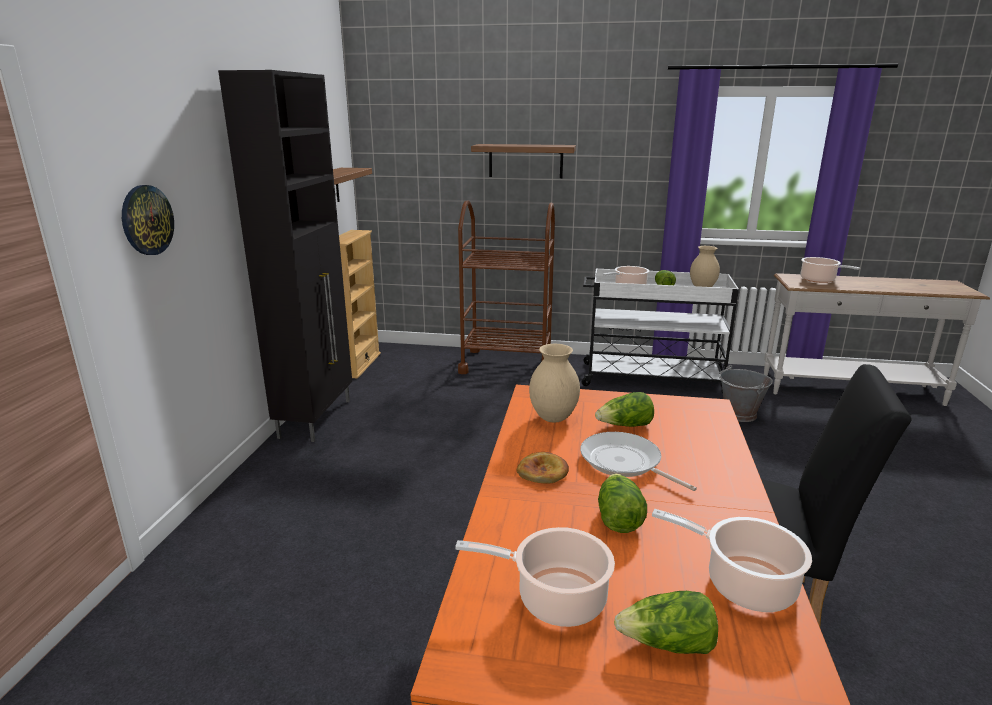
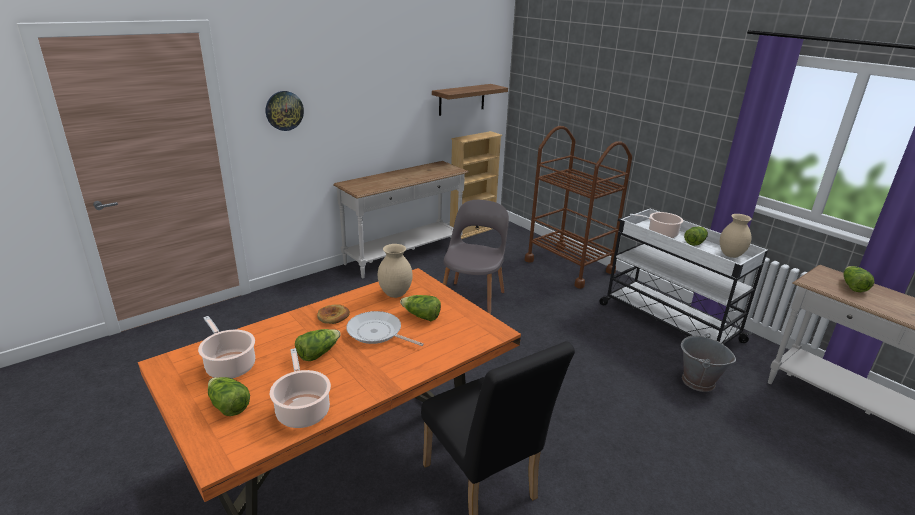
camera: 40 degrees right, 5 degrees up
black cabinet [218,70,352,442] -> white console table [333,161,469,278]
shelf [471,144,576,178] -> none
frying pan [580,432,697,491] -> frying pan turned 60 degrees counterclockwise [346,311,424,346]
cooking pot [801,257,860,283] -> lettuce [844,266,874,292]
none -> grey chair [443,200,509,314]

